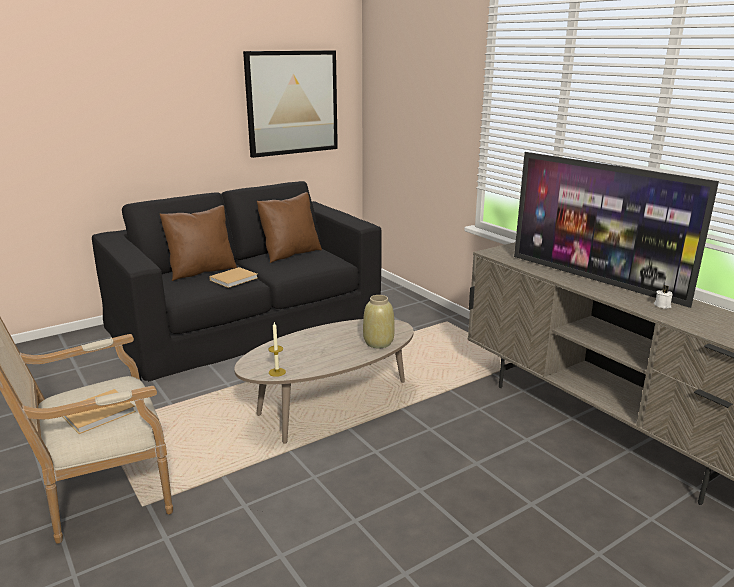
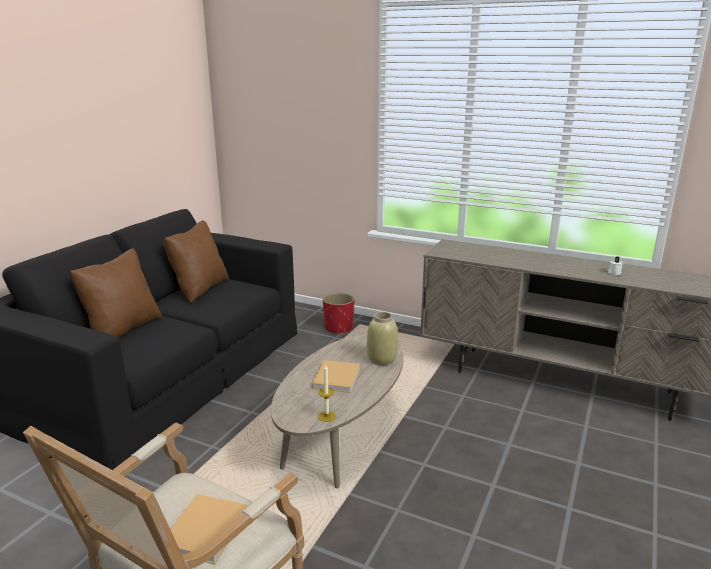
camera: 30 degrees left, 0 degrees up
beige book [209,267,258,288] -> beige book moved to [312,360,360,393]
picture [243,50,338,158] -> none
television [514,152,719,308] -> none
none -> red planter [323,293,355,335]

